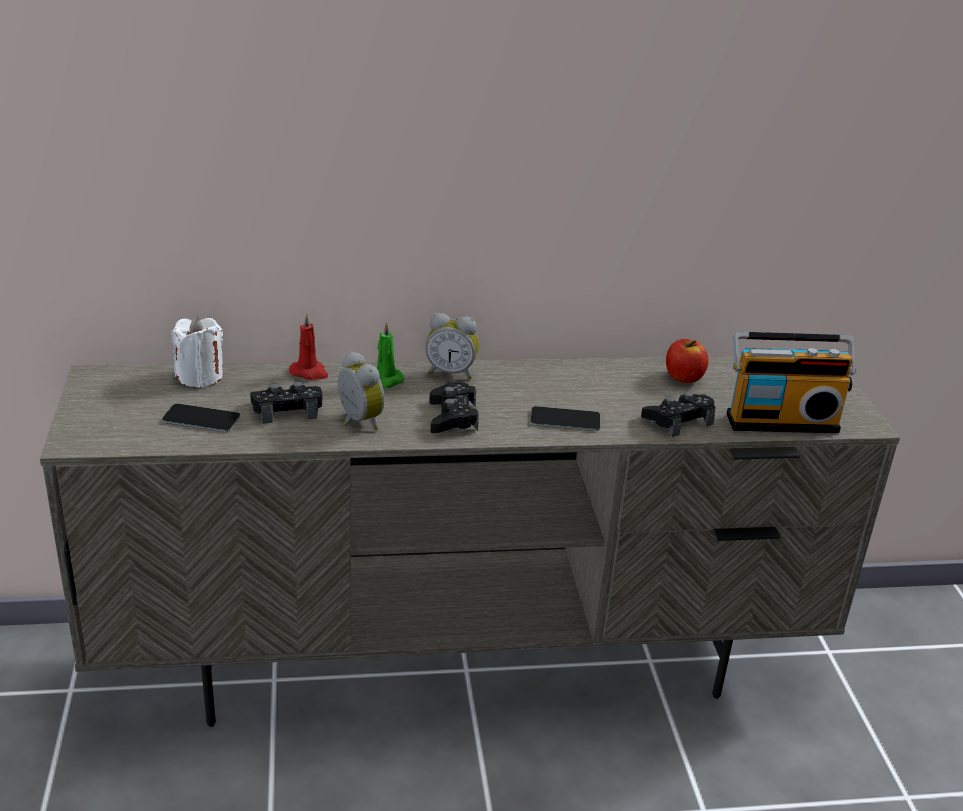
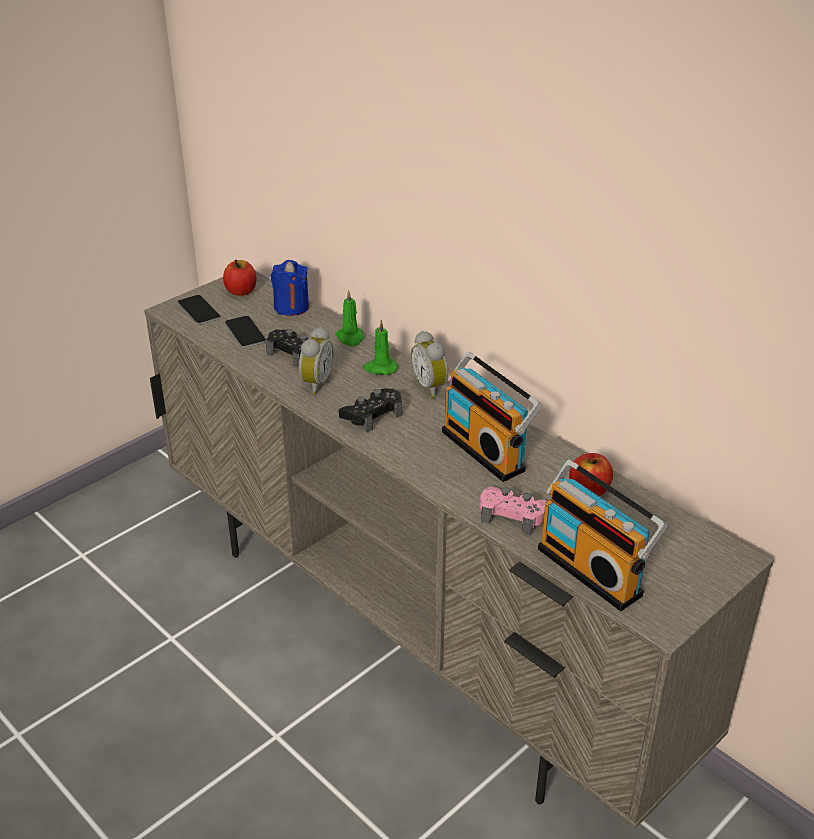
camera: 55 degrees right, 5 degrees up
white candle [172,316,223,388] -> blue candle [271,260,309,316]
red candle [289,314,328,380] -> green candle [335,290,364,347]
phone [530,406,600,431] -> phone moved to [178,295,220,325]
black game controller [641,392,716,437] -> pink game controller [480,487,547,535]
none -> apple [223,260,256,296]
none -> radio [442,352,542,482]

